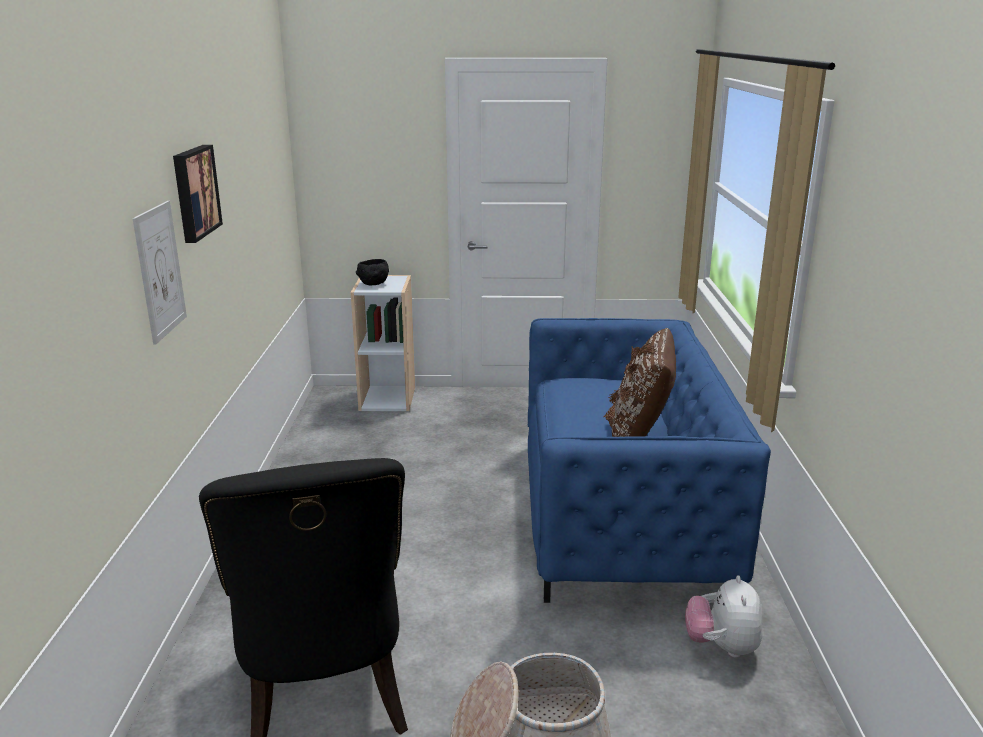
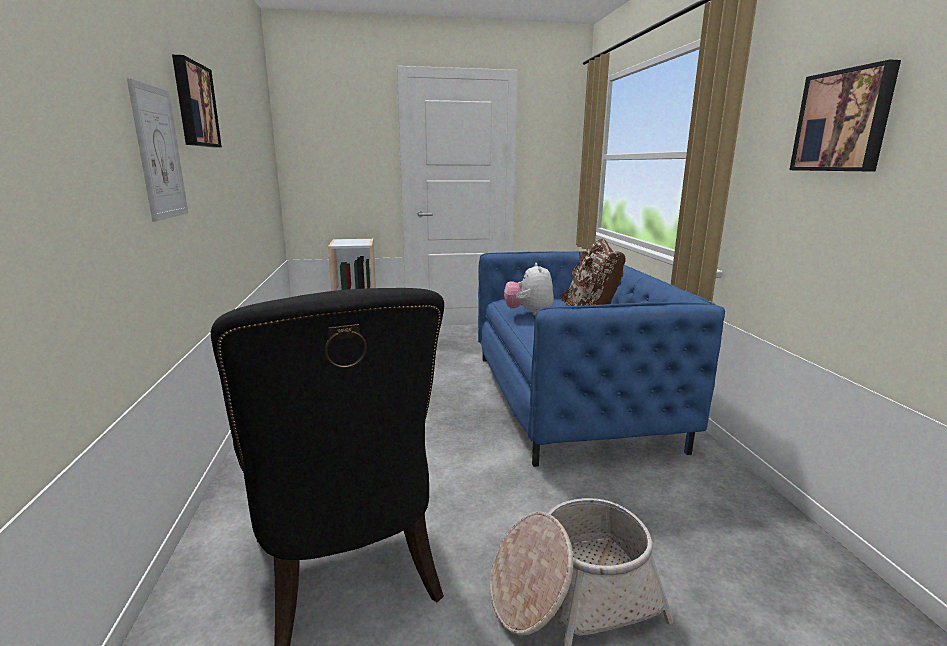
camera: 10 degrees left, 5 degrees down
black bowl [356,259,389,285] -> none
plush toy [685,575,762,658] -> plush toy moved to [504,263,554,316]
none -> picture [789,60,901,171]

